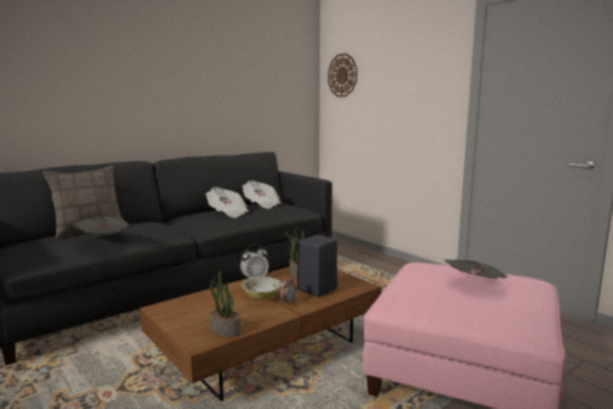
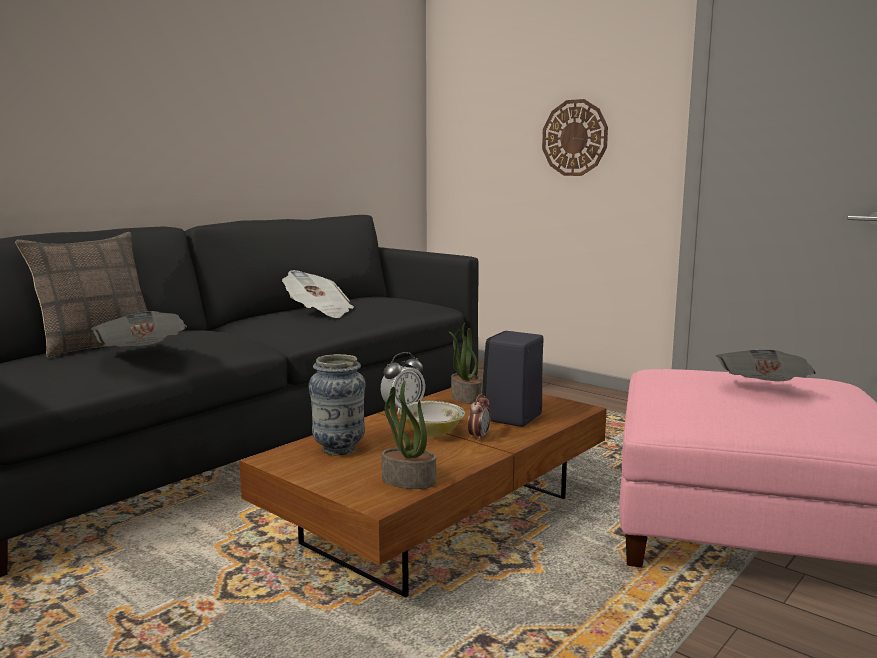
camera: 10 degrees left, 0 degrees up
newspaper [242,180,281,209] -> none
wall clock [328,53,357,97] -> wall clock moved to [542,99,608,176]
none -> vase [309,354,366,455]

